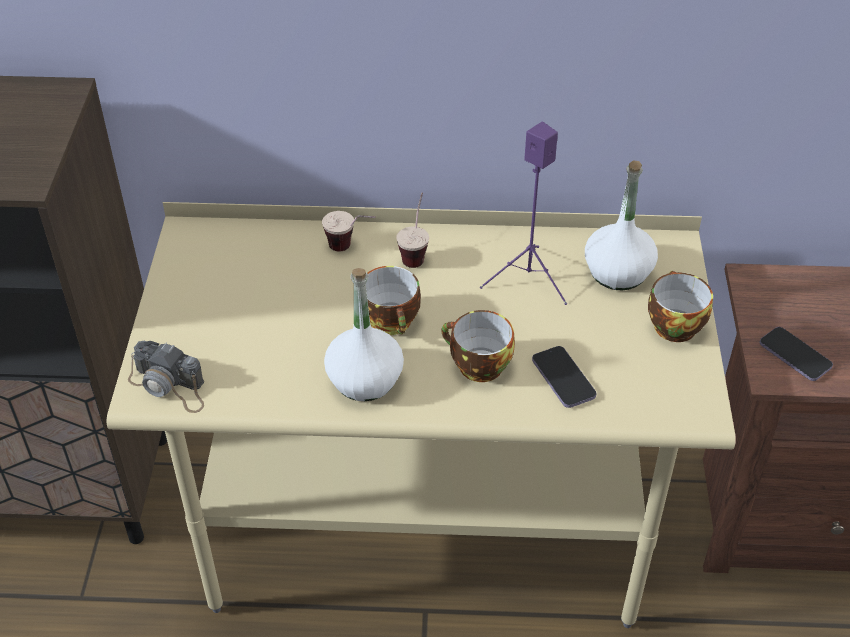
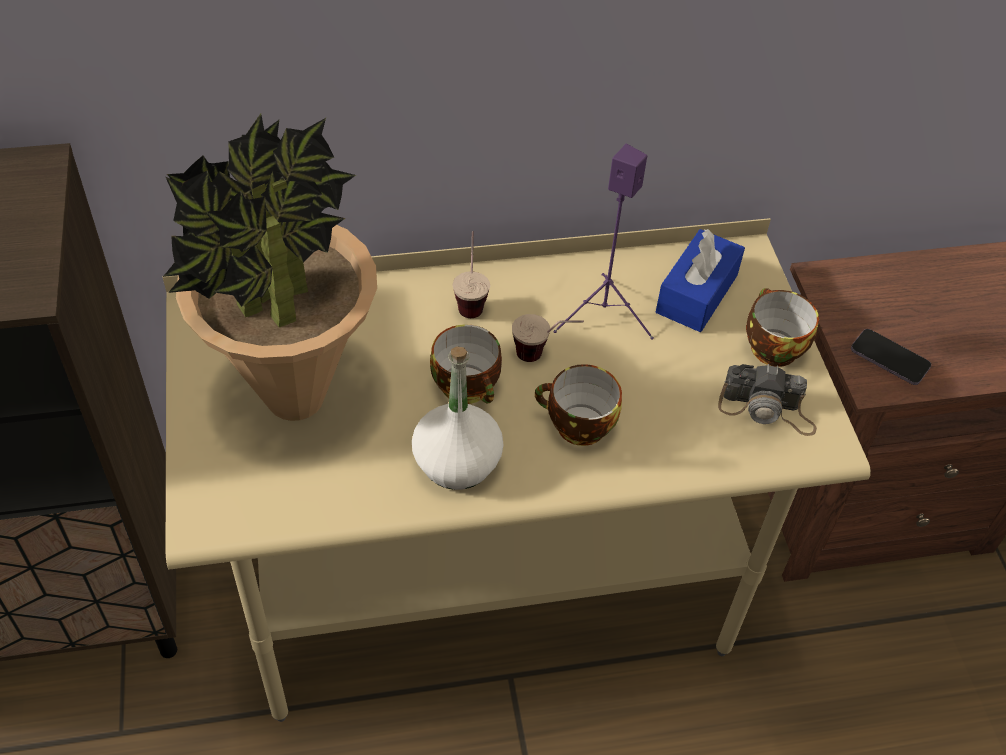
camera: 15 degrees left, 5 degrees up
camera [128,341,204,413] -> camera moved to [718,364,817,436]
cup [322,211,376,251] -> cup moved to [512,314,584,362]
phone [532,346,597,408] -> none
white bottle [585,161,658,290] -> blue tissue box [656,229,745,332]
none -> potted plant [163,114,377,421]

